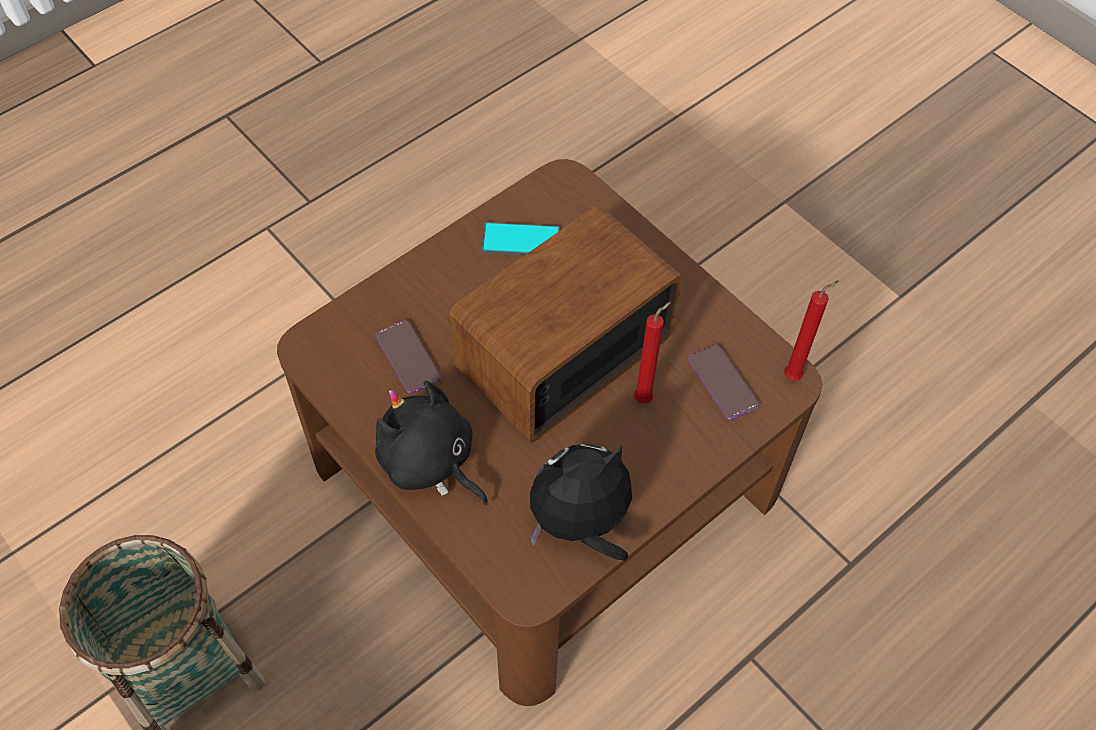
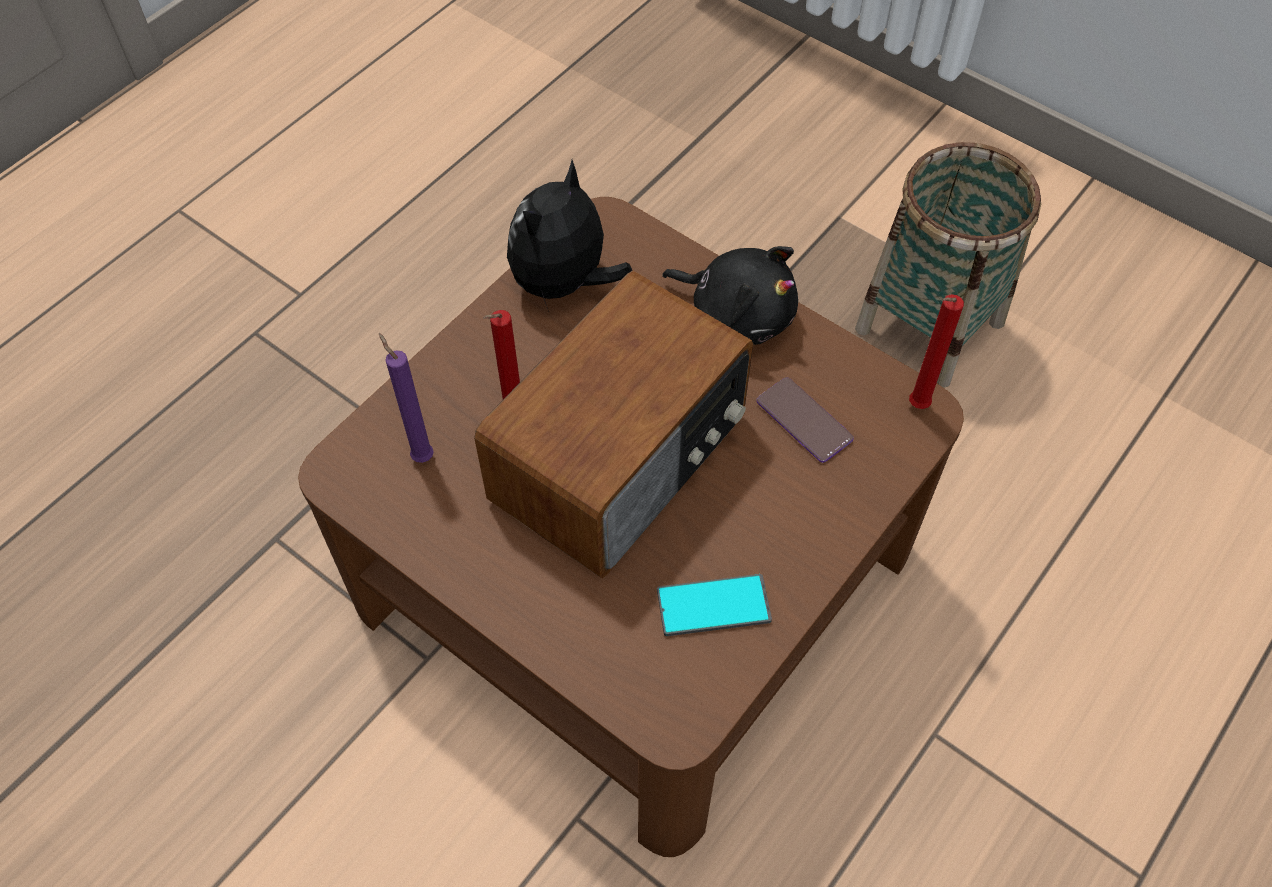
camera: 170 degrees right, 0 degrees up
plush toy [530,444,632,561] -> plush toy turned 150 degrees clockwise [507,160,632,312]
phone [688,345,760,420] -> purple candle [379,333,434,463]
red candle [784,281,838,381] -> red candle moved to [909,294,964,409]

